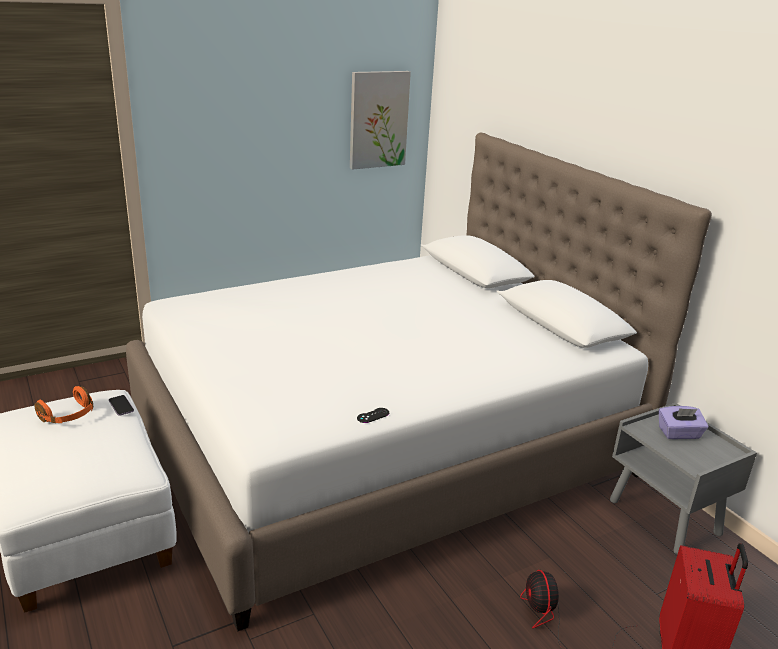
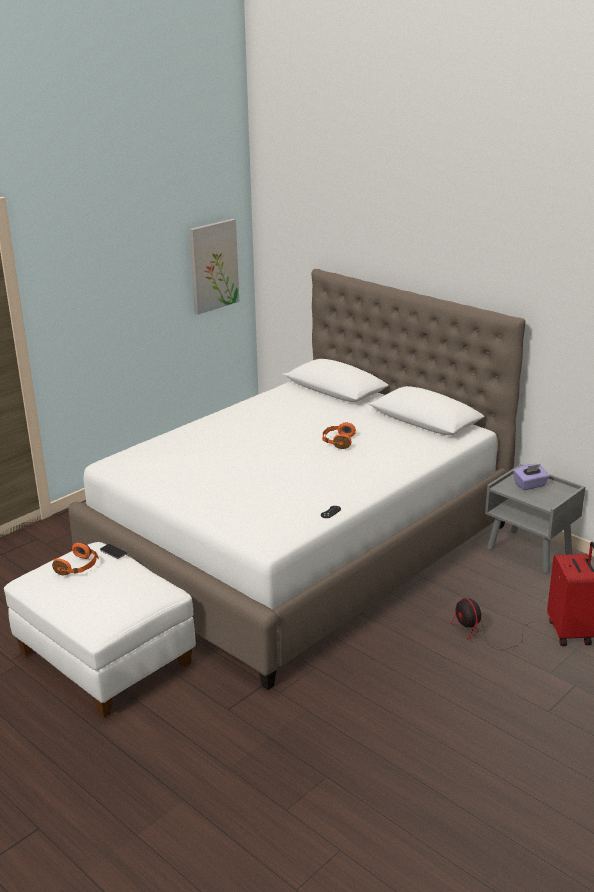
camera: 15 degrees left, 0 degrees up
none -> orange headphones [322,423,356,449]

